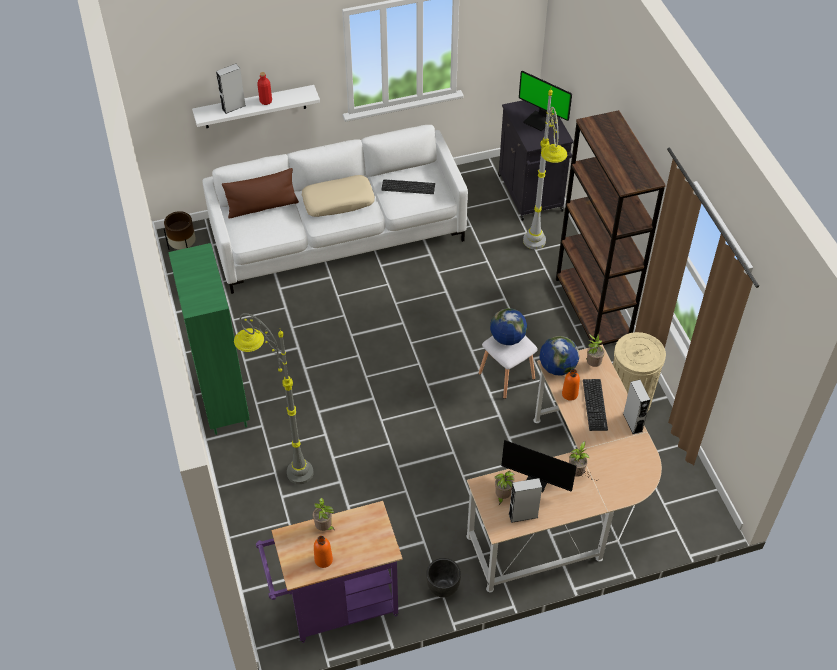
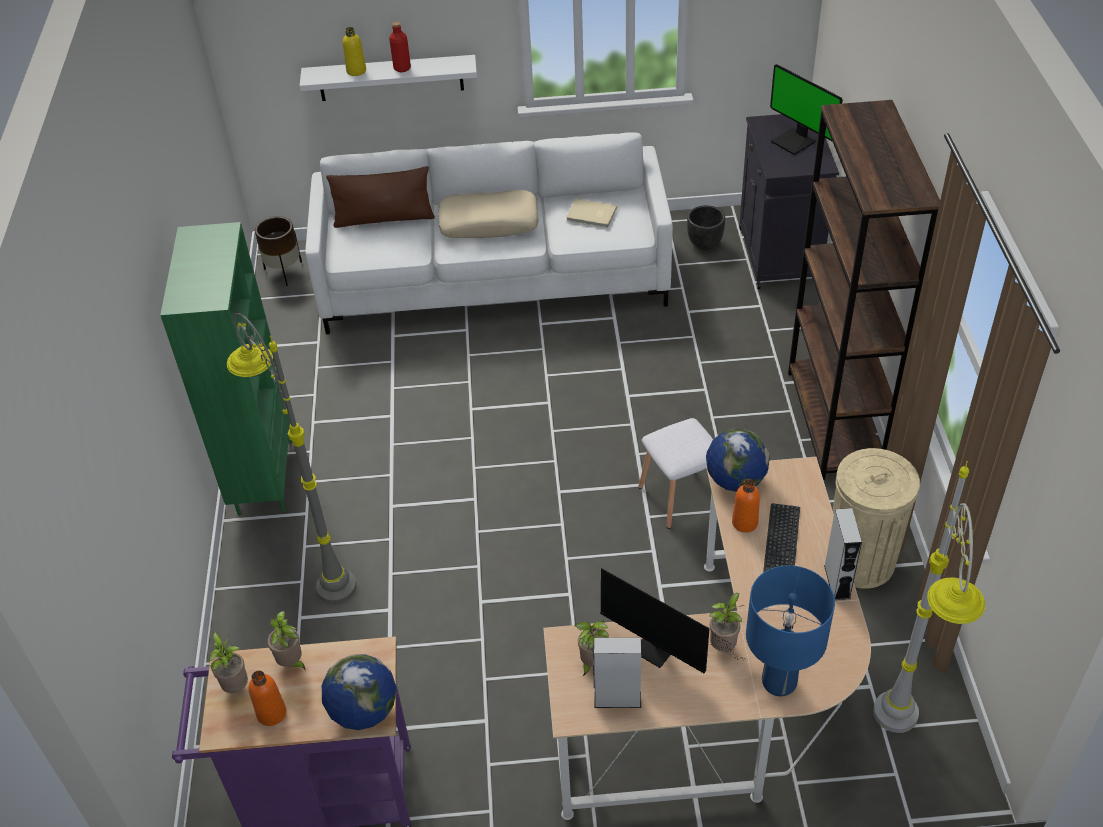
camera: 15 degrees right, 5 degrees down
grey speaker [216,64,246,114] -> yellow bottle [343,27,366,76]
keyboard [381,179,435,194] -> beige book [566,199,617,228]
black planter [426,558,461,597] -> black planter moved to [687,205,725,250]
globe [490,308,527,345] -> globe moved to [322,654,396,730]
grey floor lamp [523,89,567,249] -> grey floor lamp moved to [873,461,985,733]
potted plant [586,334,605,367] -> potted plant moved to [209,632,248,693]
none -> blue table lamp [746,565,835,697]

